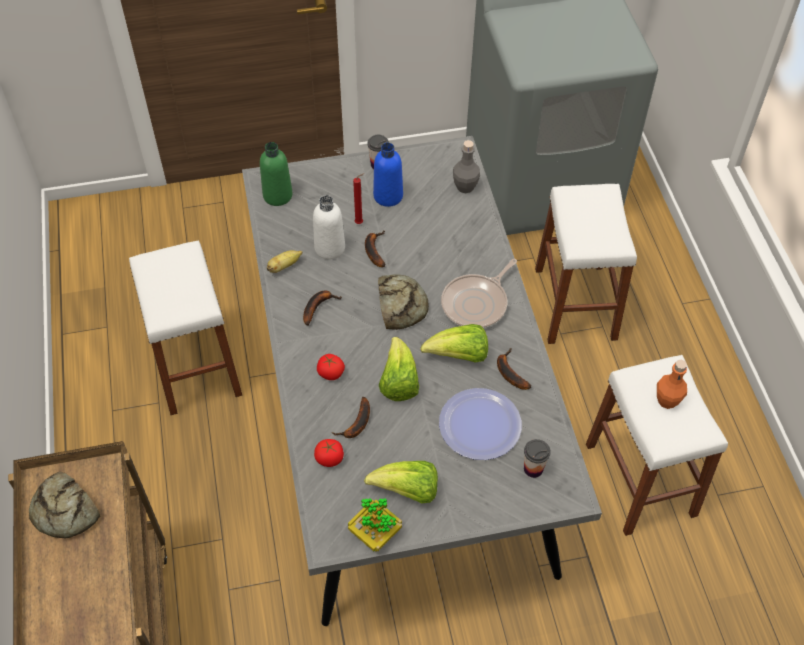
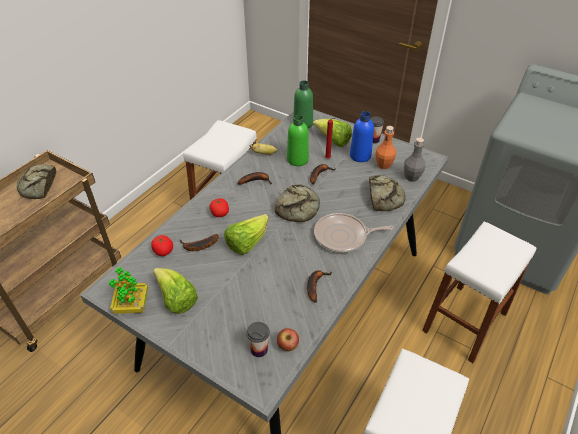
camera: 45 degrees right, 10 degrees down
white bottle [313,195,345,259] -> green bottle [287,115,309,166]
lettuce [420,324,488,363] -> lettuce moved to [313,119,352,147]
plate [439,388,522,460] -> none
orange bottle [657,360,687,409] -> orange bottle moved to [375,126,396,169]
none -> apple [277,328,299,351]
none -> bread [369,175,405,211]

